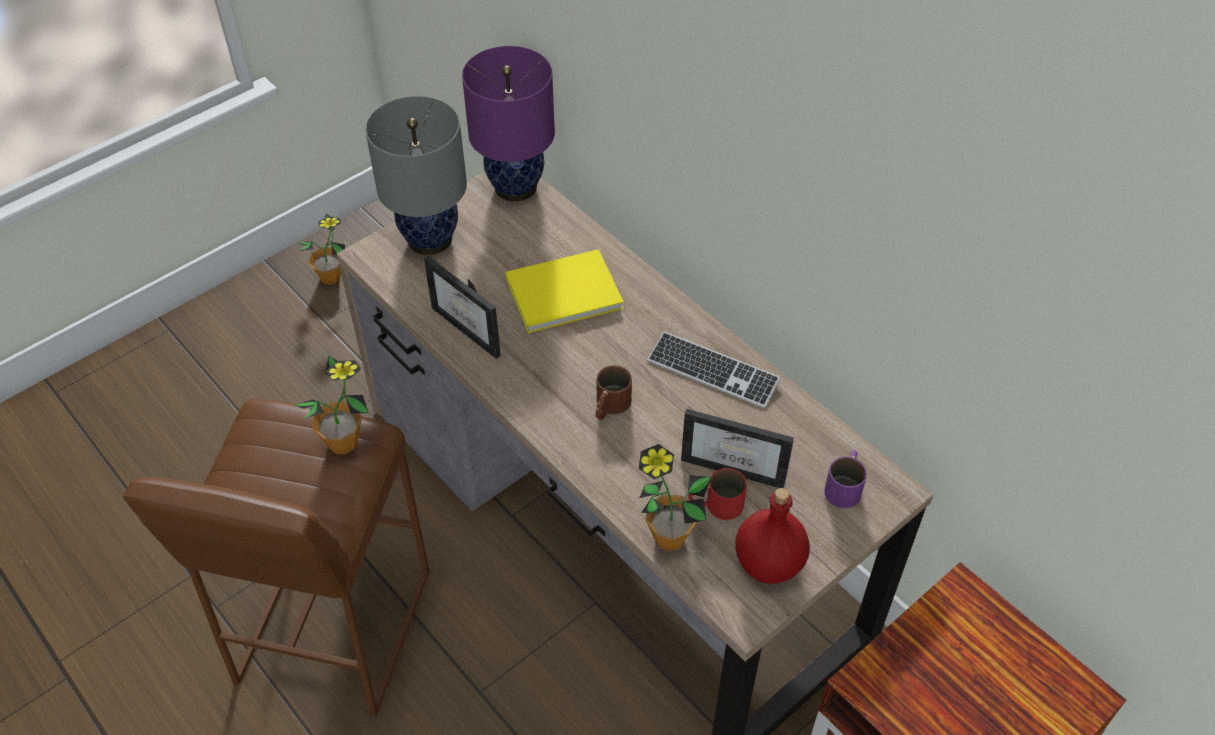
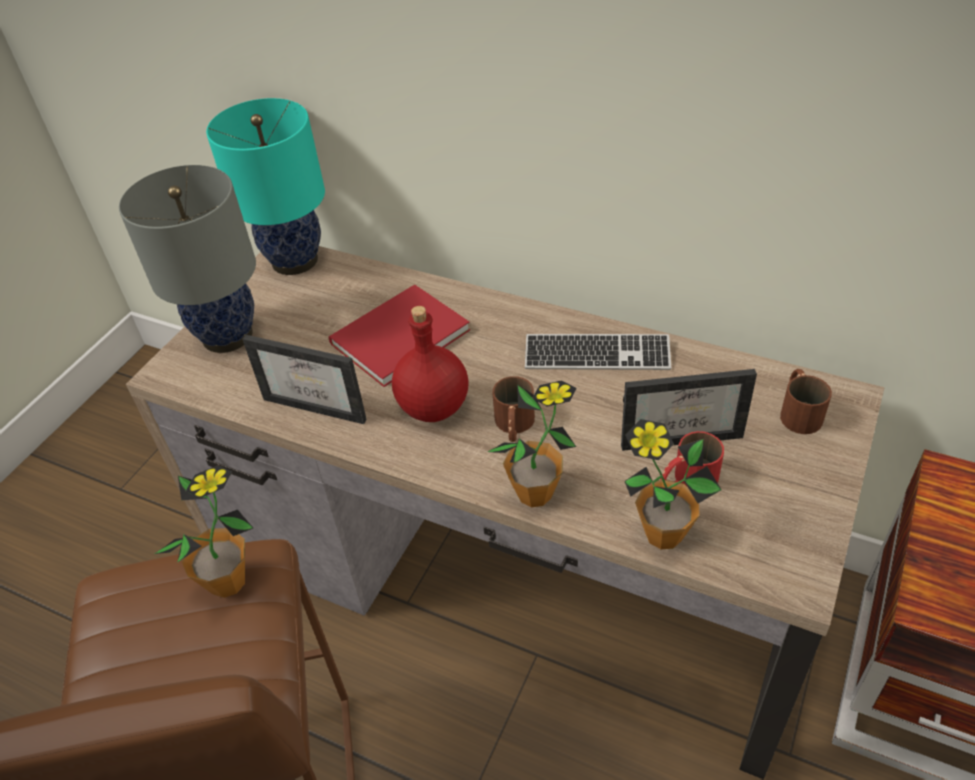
camera: 20 degrees left, 5 degrees down
potted plant [299,214,345,285] -> potted plant moved to [488,380,577,507]
purple table lamp [462,46,555,201] -> turquoise table lamp [206,98,325,275]
yellow book [505,249,624,333] -> red book [328,284,470,387]
red bottle [735,488,810,584] -> red bottle moved to [392,306,468,422]
purple mug [824,450,867,508] -> brown mug [780,369,832,434]

